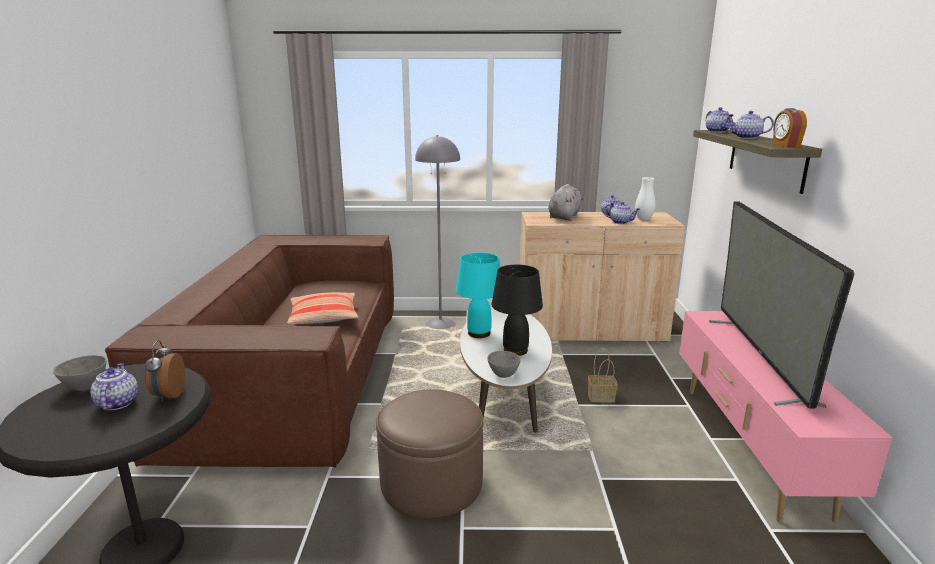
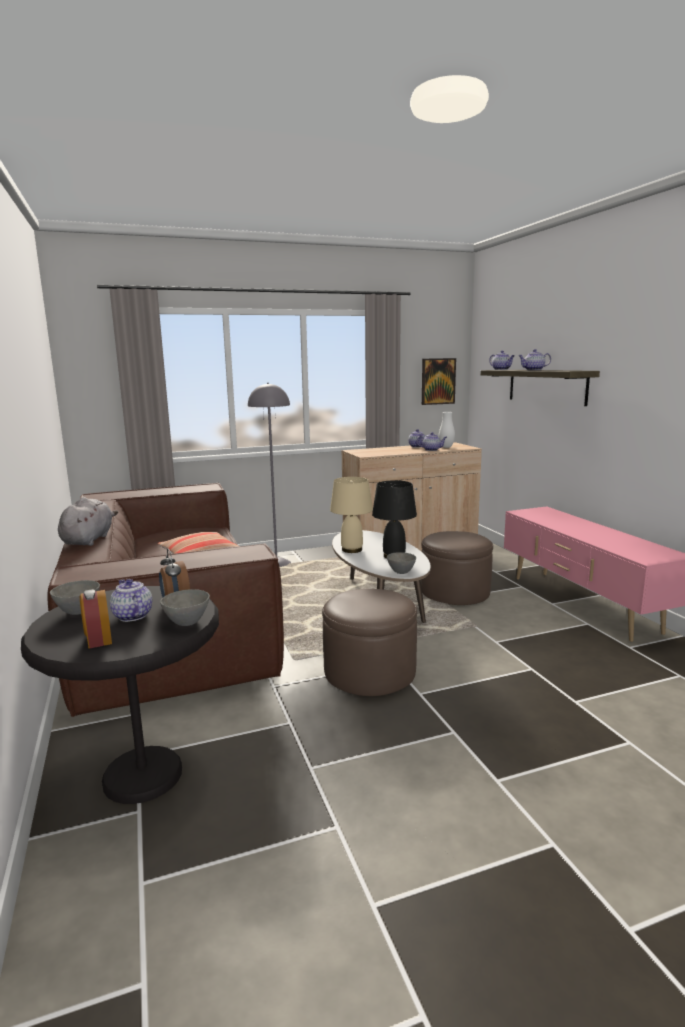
camera: 20 degrees left, 5 degrees down
turquoise table lamp [456,253,500,338] -> beige table lamp [330,477,373,553]
grey plush toy [548,184,583,221] -> grey plush toy moved to [58,497,118,546]
basket [588,348,618,403] -> brown ottoman [421,531,493,605]
television [709,201,854,409] -> none
alarm clock [773,108,807,148] -> alarm clock moved to [80,589,112,648]
none -> grey bowl [160,589,210,626]
none -> picture [422,358,456,405]

